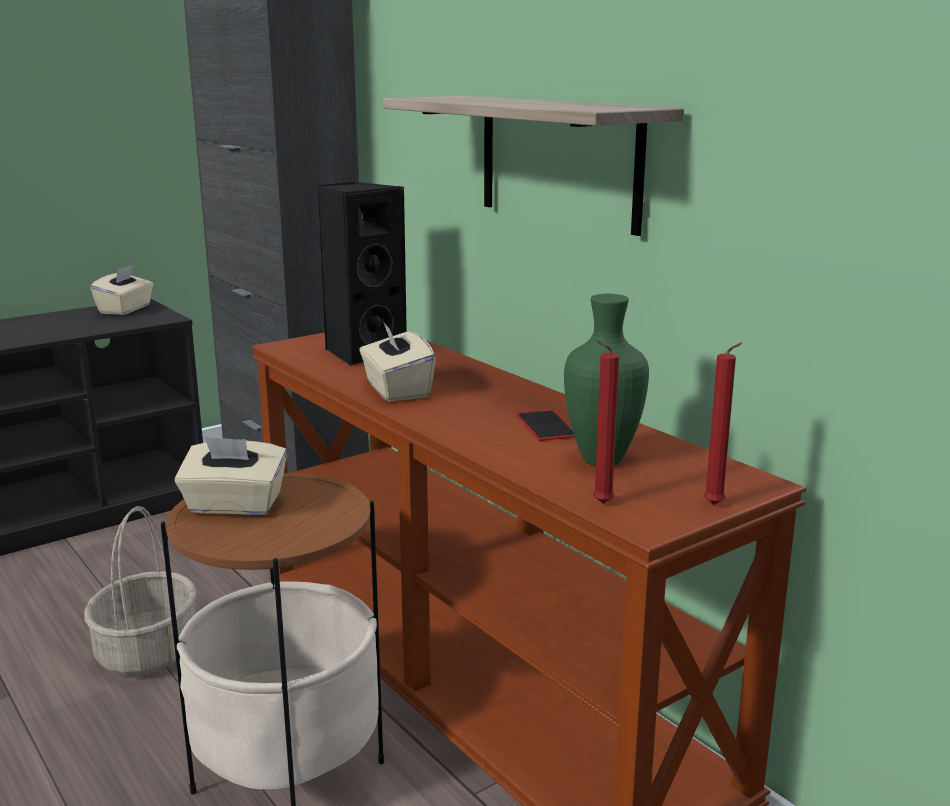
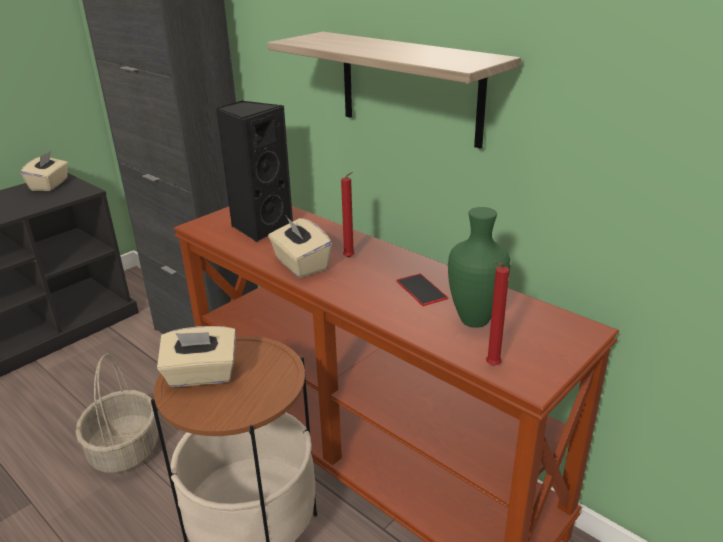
camera: 10 degrees left, 10 degrees up
red candle [704,342,742,505] -> red candle moved to [341,172,354,258]

